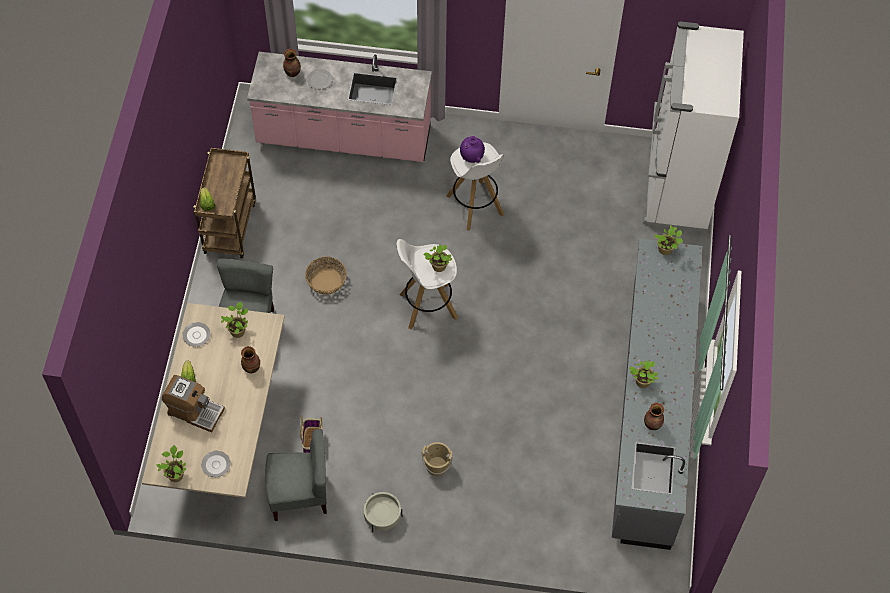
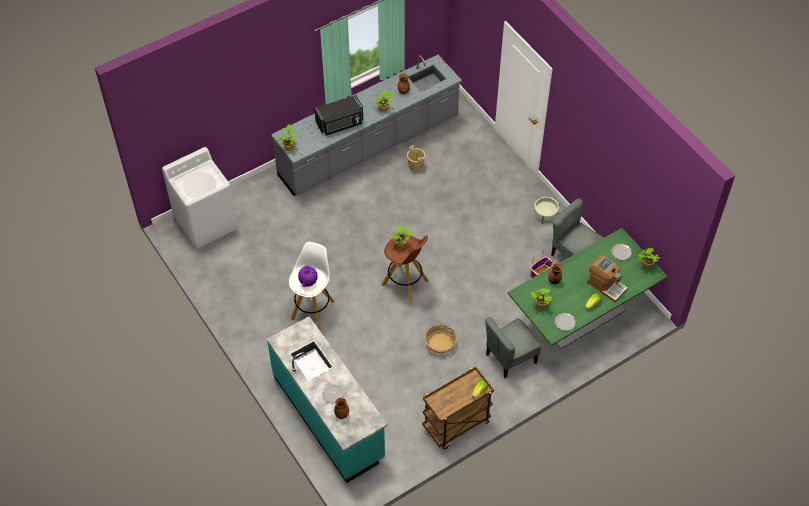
camera: 130 degrees left, 5 degrees down
beige dining table [142,303,285,498] -> green dining table [507,228,668,349]
coffee machine [162,375,225,432] -> coffee machine turned 150 degrees clockwise [587,255,628,302]
pink counter [247,52,432,162] -> turquoise counter [267,316,388,483]
white stool [396,239,458,329] -> brown stool [382,234,429,302]
beige bucket [422,442,453,476] -> beige bucket moved to [407,145,425,172]
white fridge [643,21,744,232] -> white washing machine [162,147,237,249]
none -> black microwave [314,95,364,136]

